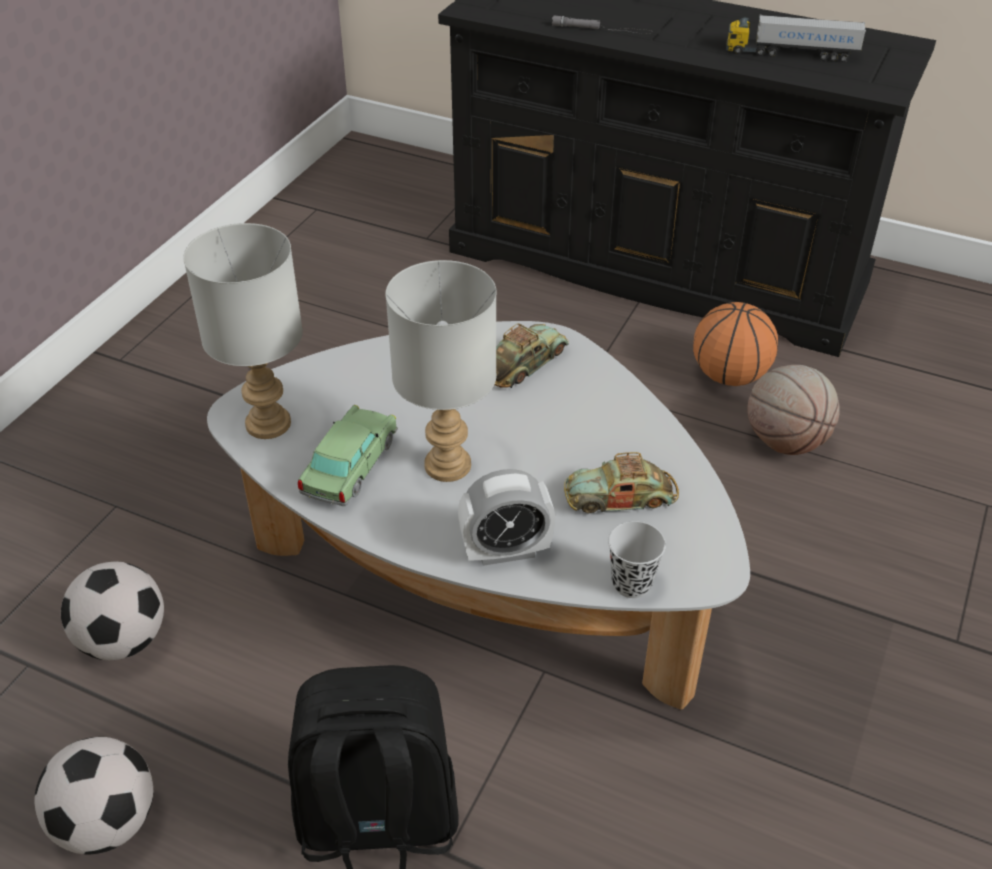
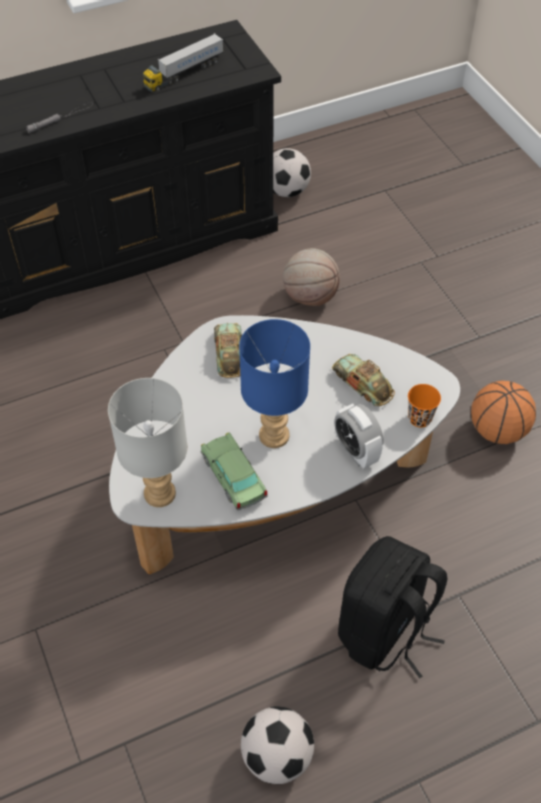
camera: 50 degrees left, 10 degrees up
football [61,562,164,660] -> football moved to [273,148,311,197]
grey table lamp [385,260,496,482] -> blue table lamp [239,319,310,448]
alarm clock [458,469,555,566] -> alarm clock turned 120 degrees clockwise [334,403,384,469]
toy car [564,452,679,513] -> toy car turned 105 degrees clockwise [332,354,395,406]
black cup [608,521,666,598] -> orange cup [408,384,441,427]
basketball [693,302,778,386] -> basketball moved to [471,381,536,444]

